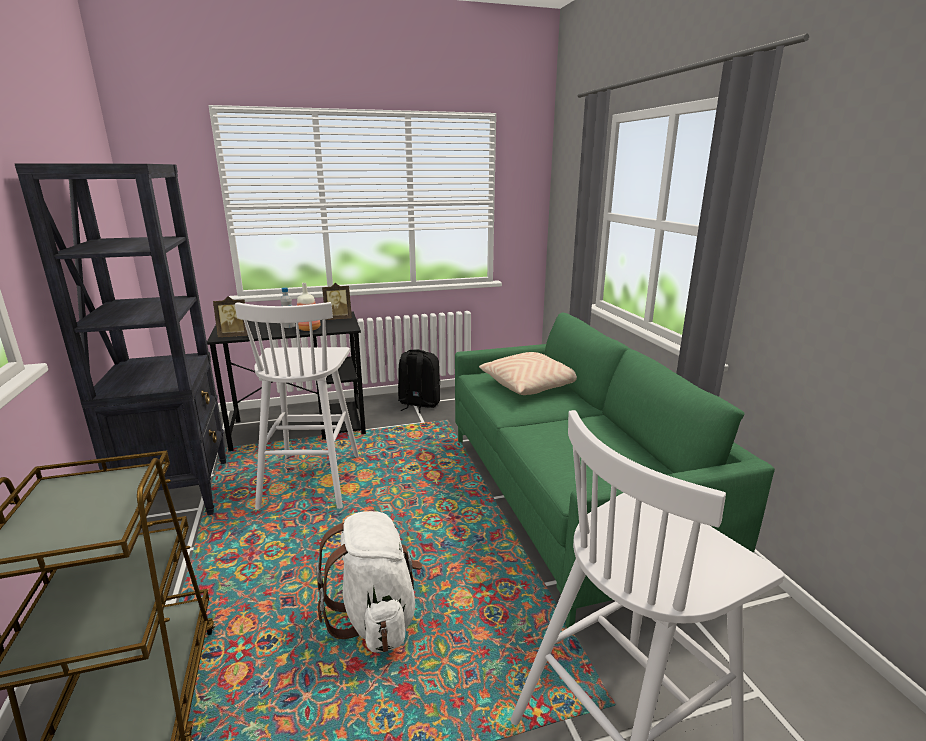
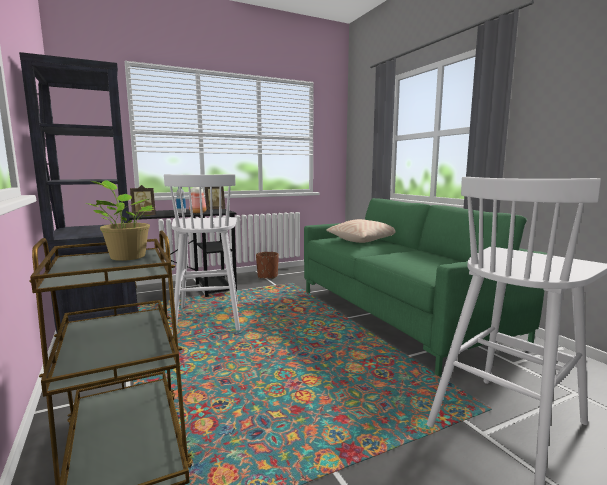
camera: 10 degrees left, 10 degrees down
white backpack [316,511,422,653] -> none
black backpack [398,349,440,413] -> brown planter [256,252,279,279]
none -> potted plant [85,180,154,261]

